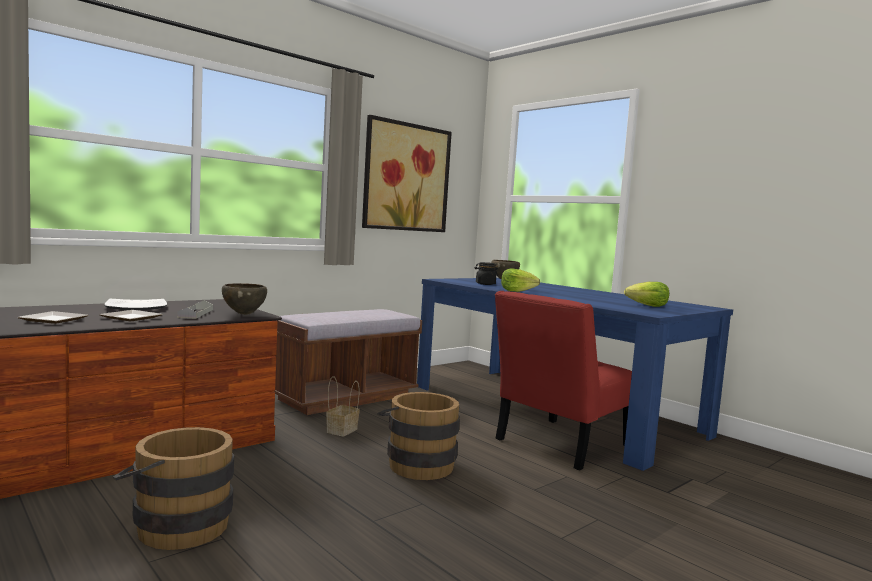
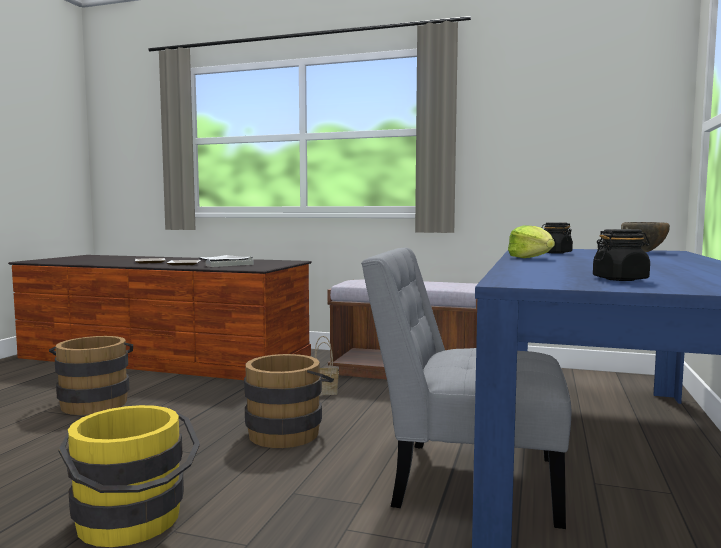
camera: 60 degrees right, 0 degrees up
brown bowl [222,283,267,315] -> none
picture [362,115,452,232] -> none
red chair [495,291,632,471] -> grey chair [361,248,571,529]
lettuce [624,282,669,307] -> black jar [593,229,650,281]
none -> yellow bucket [58,405,200,547]

